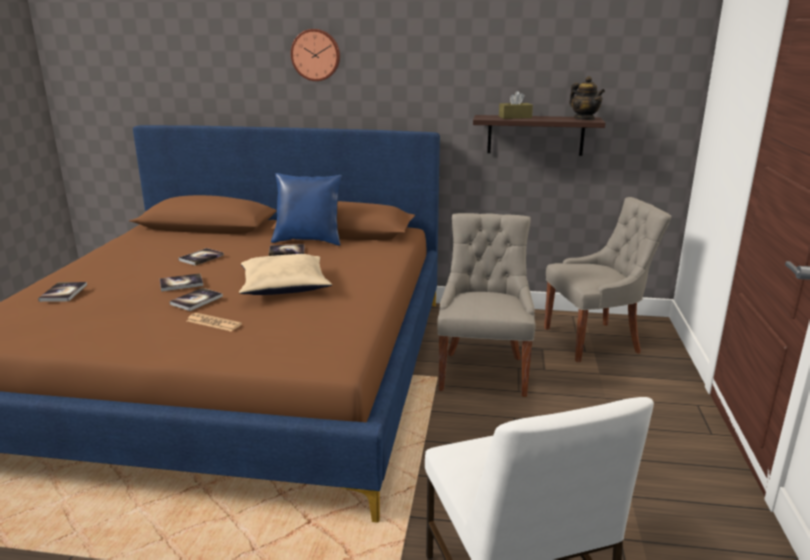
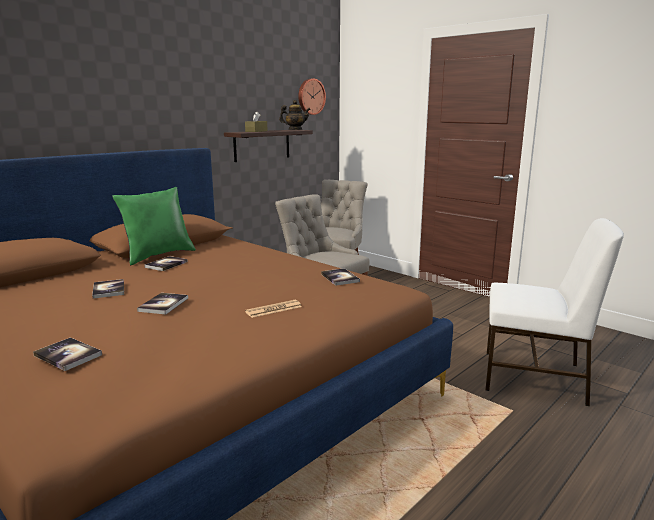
camera: 55 degrees left, 5 degrees down
book [169,288,223,311] -> book moved to [321,268,360,286]
beige pillow [239,254,332,295] -> none
blue pillow [271,173,342,246] -> green pillow [112,187,196,265]
wall clock [291,29,340,81] -> wall clock moved to [298,79,326,115]

